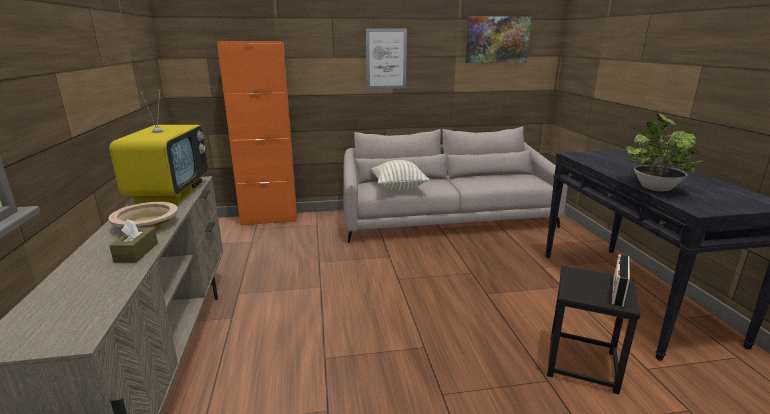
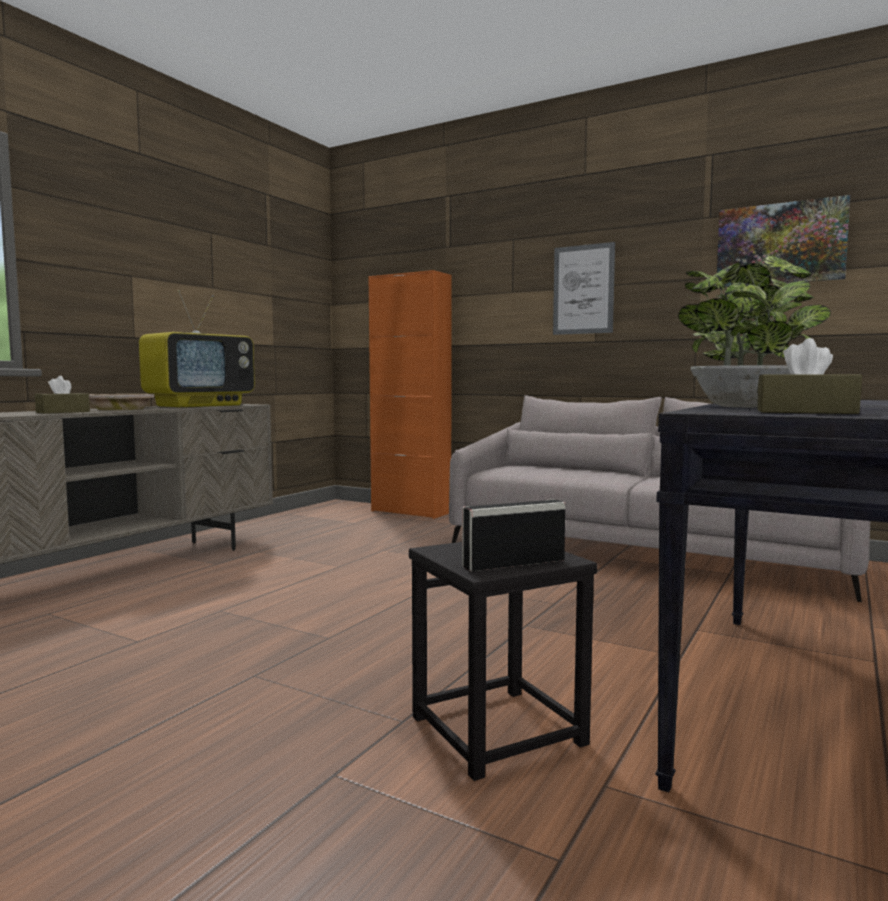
camera: 40 degrees right, 15 degrees down
pillow [371,160,429,190] -> none
none -> brown tissue box [757,338,862,414]

